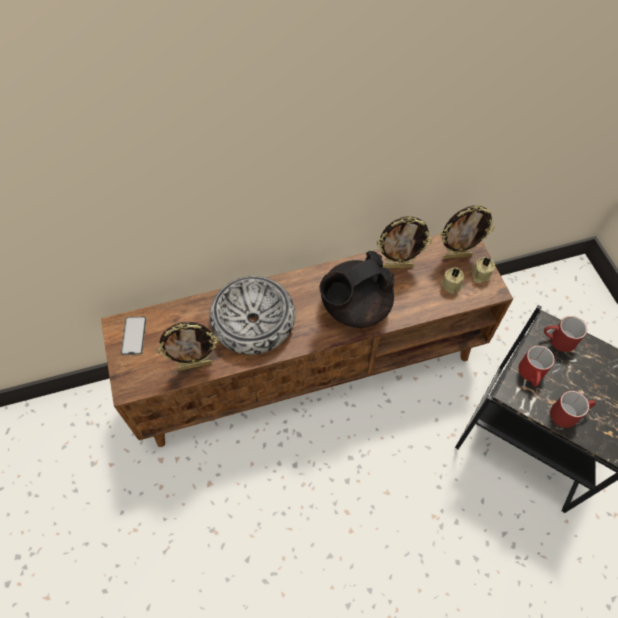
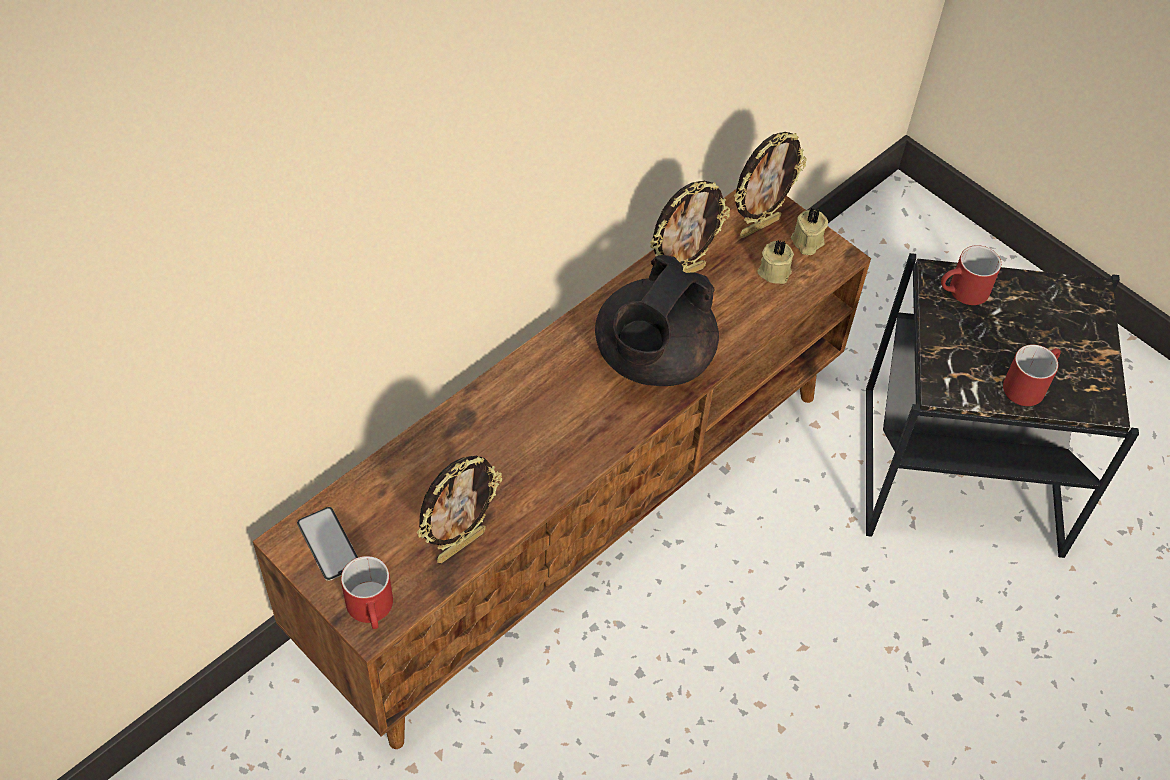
camera: 30 degrees left, 5 degrees down
bowl [209,276,295,355] -> none
red mug [518,345,555,386] -> red mug moved to [341,556,393,629]

